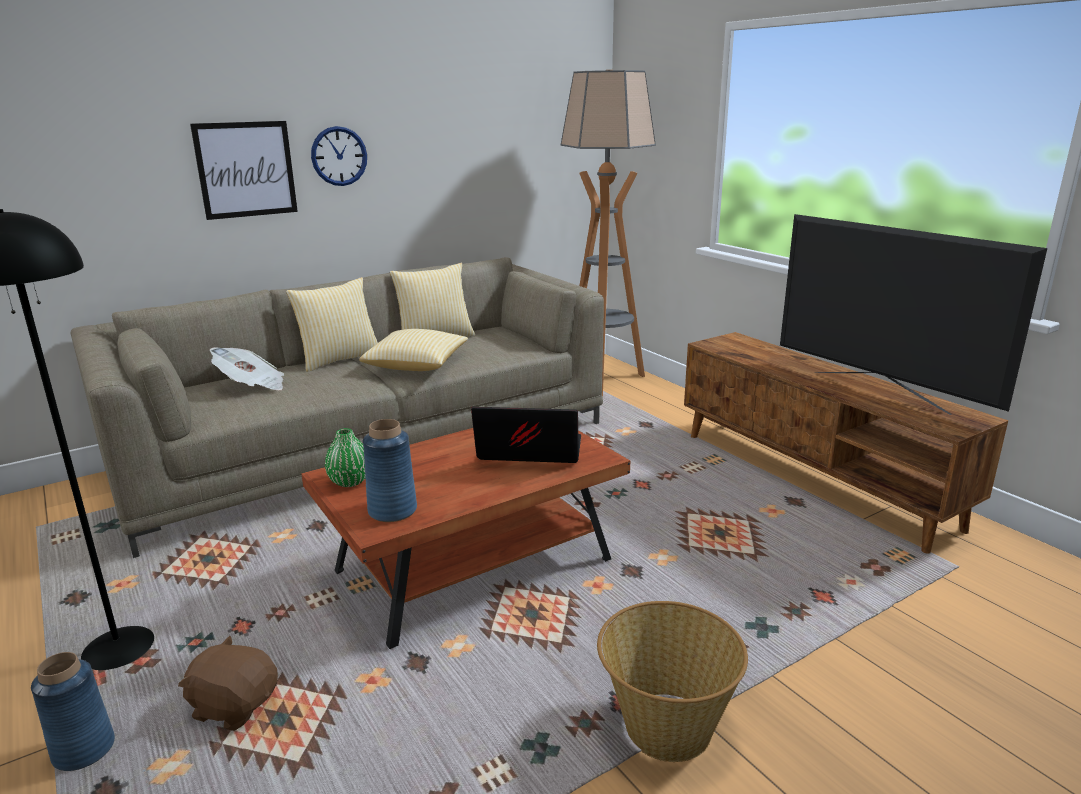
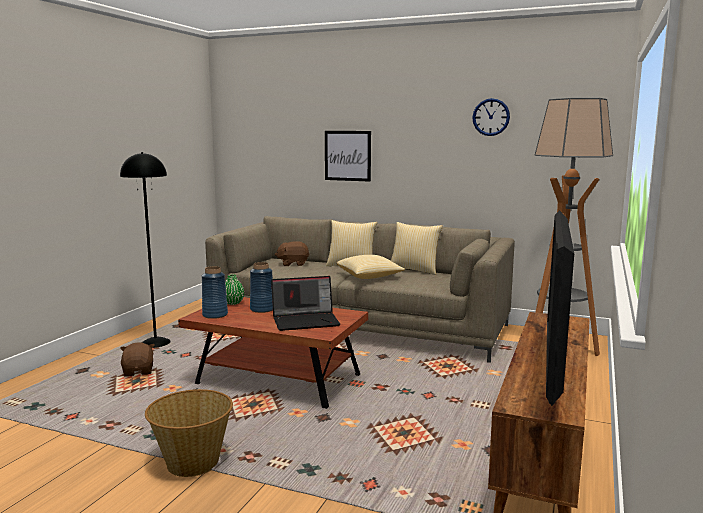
camera: 55 degrees right, 10 degrees down
blue vase [31,652,115,771] -> blue vase moved to [250,262,273,313]
newspaper [210,347,284,390] -> brown plush toy [275,241,310,266]
wall clock [311,126,367,186] -> wall clock moved to [472,98,510,136]
laptop [471,407,581,463] -> laptop turned 105 degrees clockwise [271,276,340,331]

